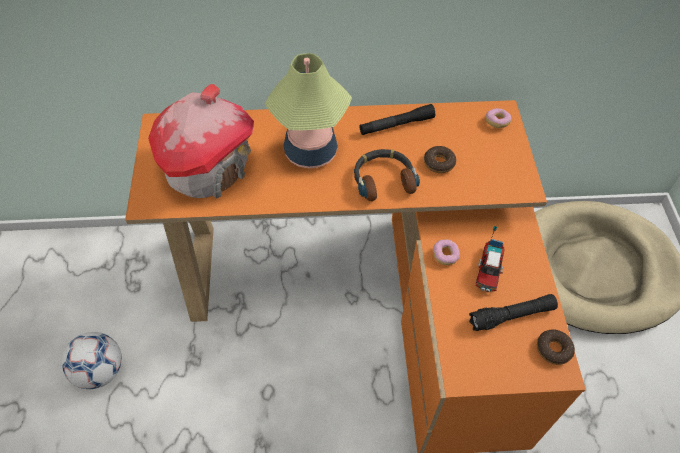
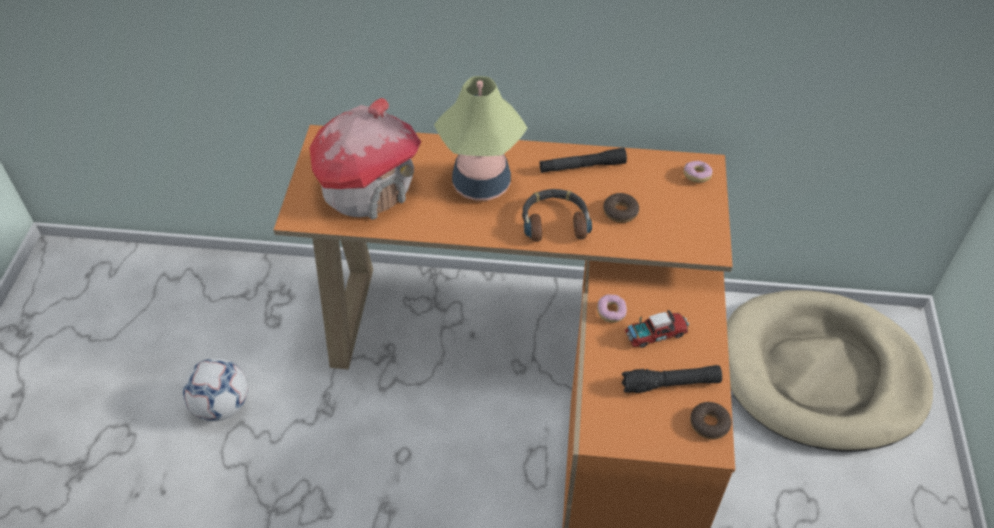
camera: 10 degrees right, 5 degrees down
toy truck [476,226,504,292] -> toy truck turned 135 degrees counterclockwise [625,310,689,348]

